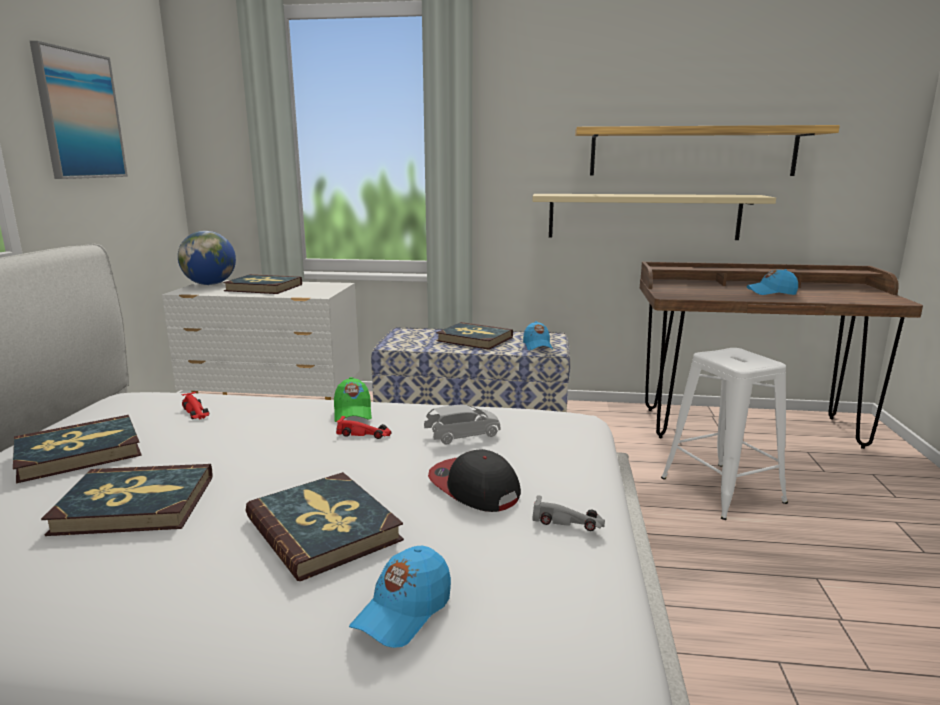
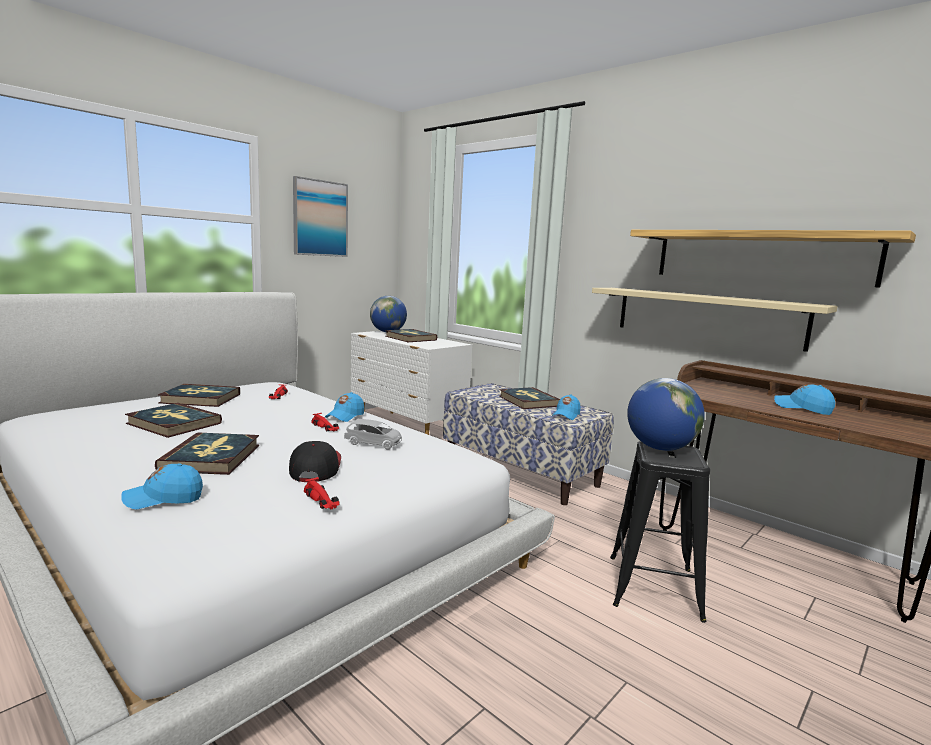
camera: 35 degrees right, 5 degrees down
green cap [334,377,372,422] -> blue cap [325,392,364,422]
grey toy car [532,495,605,531] -> red toy car [304,477,340,509]
white stool [661,348,788,520] -> black stool [610,441,710,623]
none -> globe [627,378,705,451]

